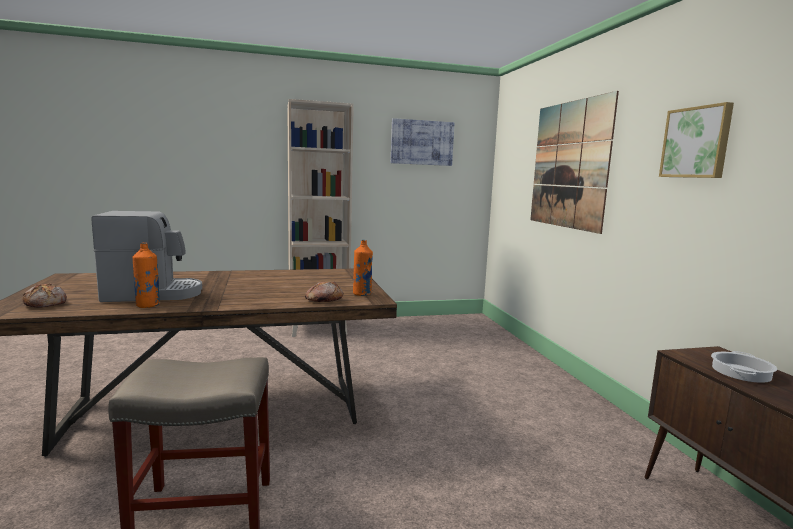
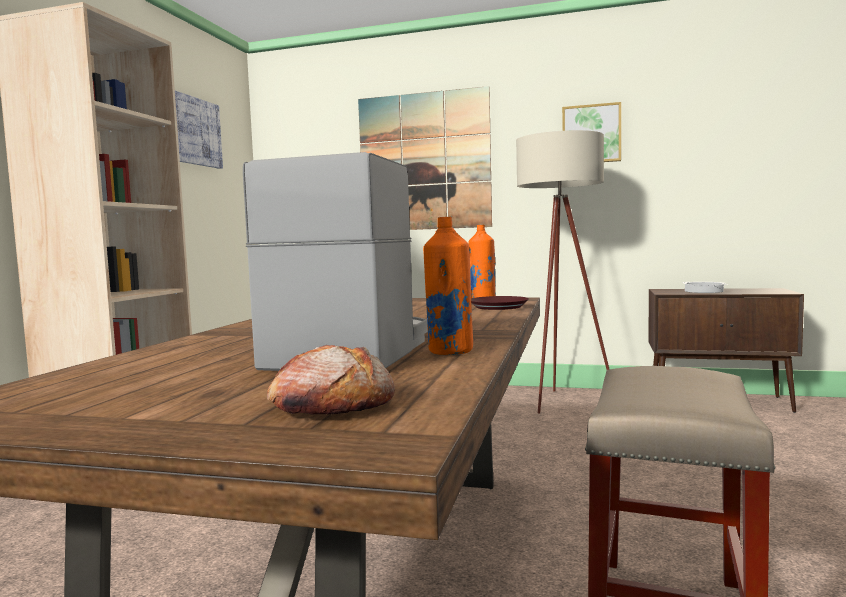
camera: 60 degrees left, 5 degrees down
bread [305,282,343,302] -> brown plate [471,296,529,310]
none -> beige floor lamp [516,130,609,414]

